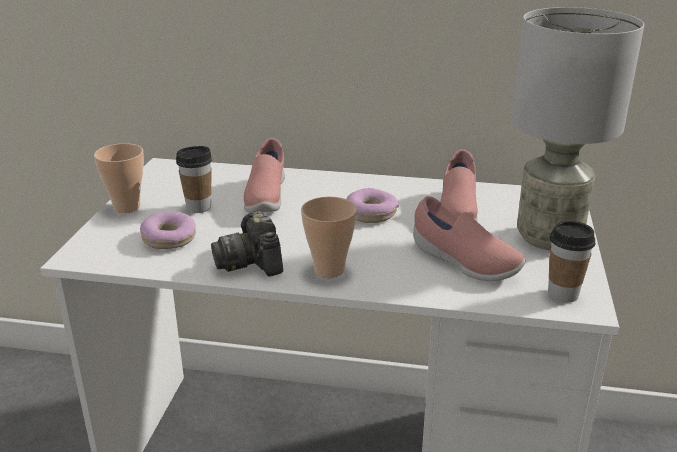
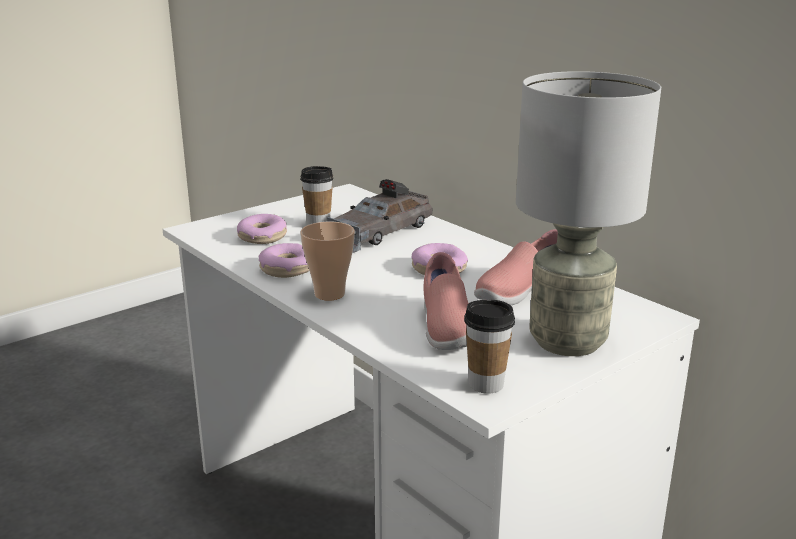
camera: 40 degrees right, 5 degrees down
cup [94,144,144,213] -> none
camera [211,211,283,277] -> donut [259,243,309,278]
pink shoe [244,138,285,213] -> grey toy car [327,179,432,253]

